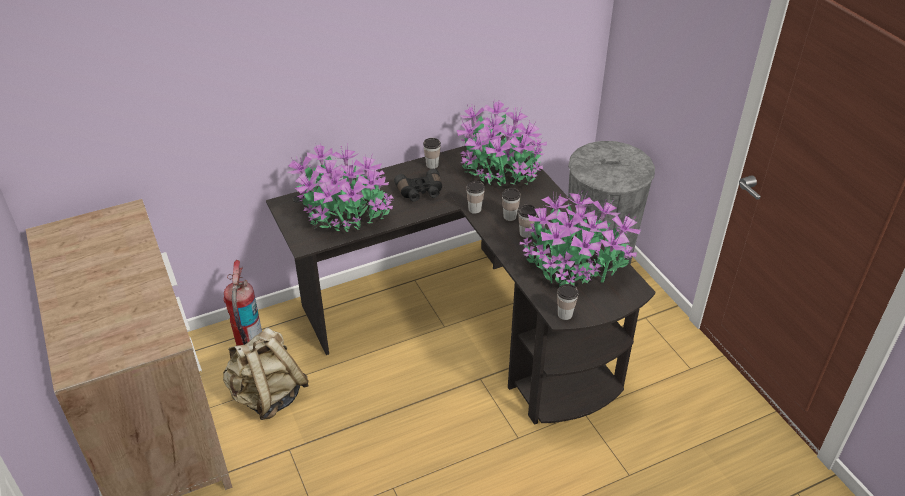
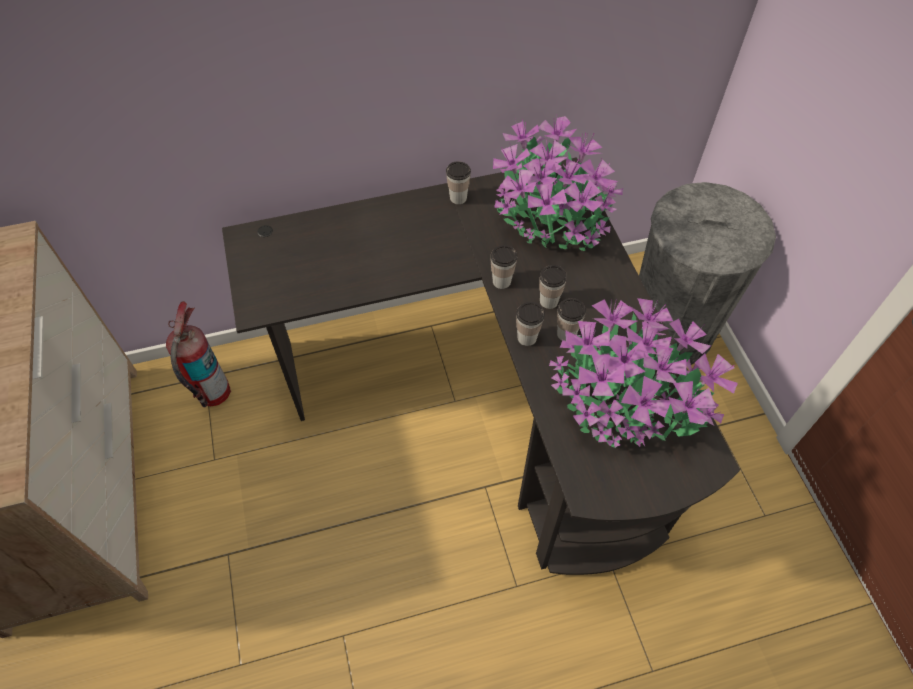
camera: 10 degrees right, 15 degrees up
beige backpack [223,328,309,420] -> none
potted plant [287,143,393,232] -> none
black binoculars [394,169,442,202] -> none
cup [557,284,579,320] -> cup moved to [516,302,545,346]

